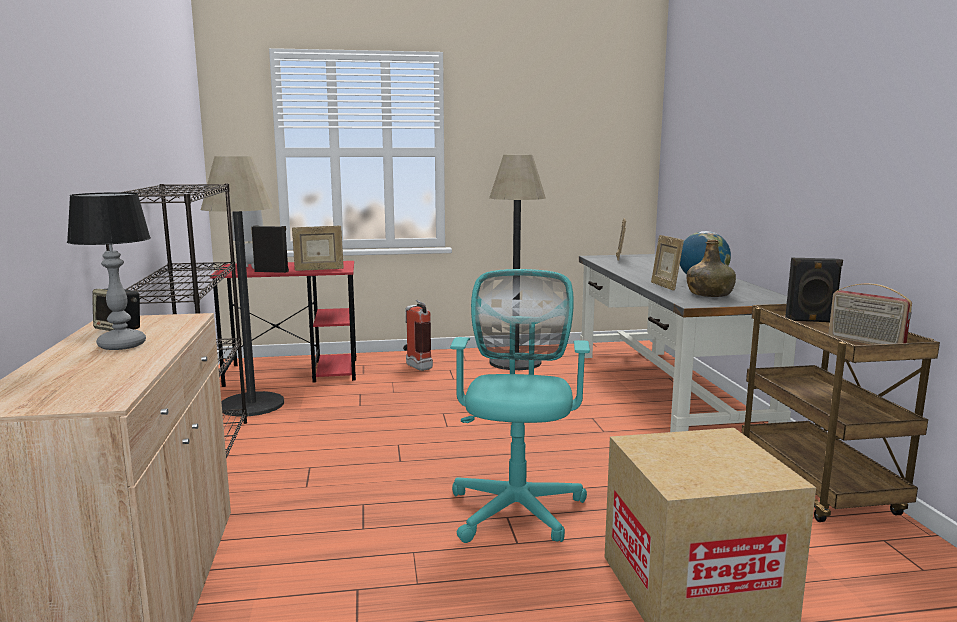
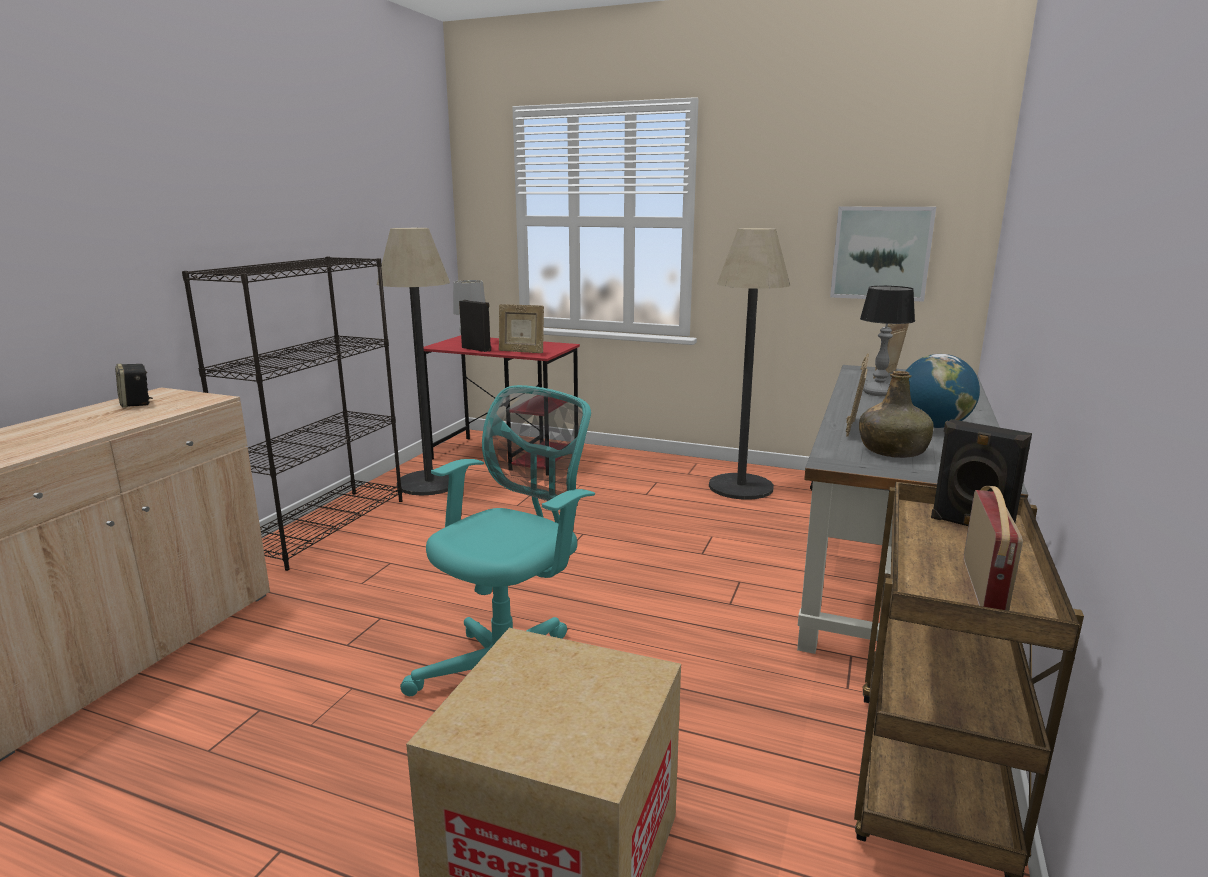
camera: 30 degrees right, 5 degrees up
table lamp [67,192,151,350] -> table lamp moved to [860,286,915,396]
fire extinguisher [403,299,433,371] -> none
radio [829,283,912,345] -> radio turned 150 degrees counterclockwise [964,486,1023,611]
none -> picture [830,206,936,302]

